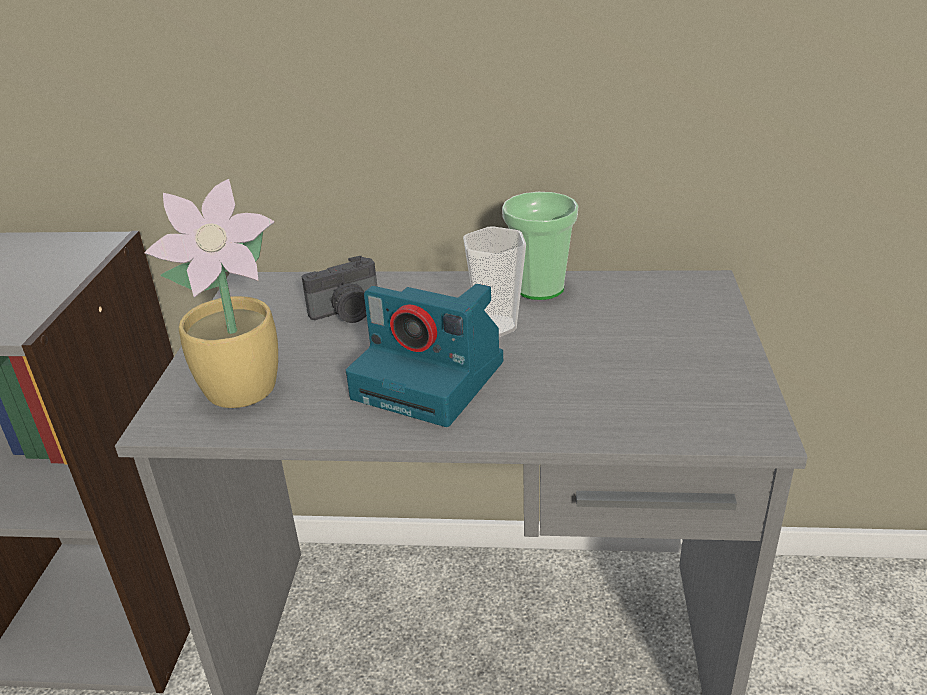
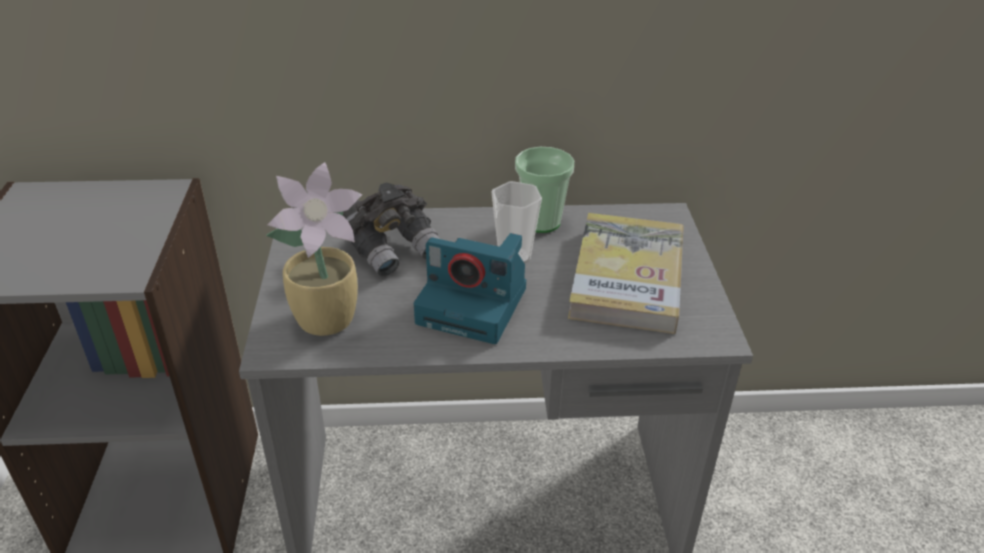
camera: 10 degrees left, 5 degrees up
camera [302,256,377,323] -> grey binoculars [343,183,440,277]
none -> book [568,213,684,334]

